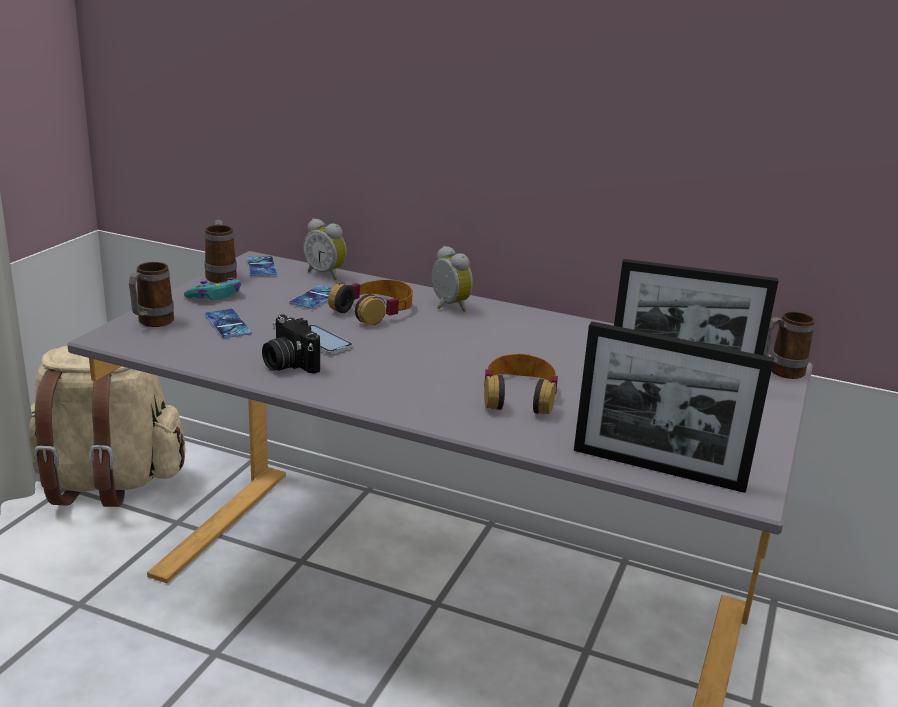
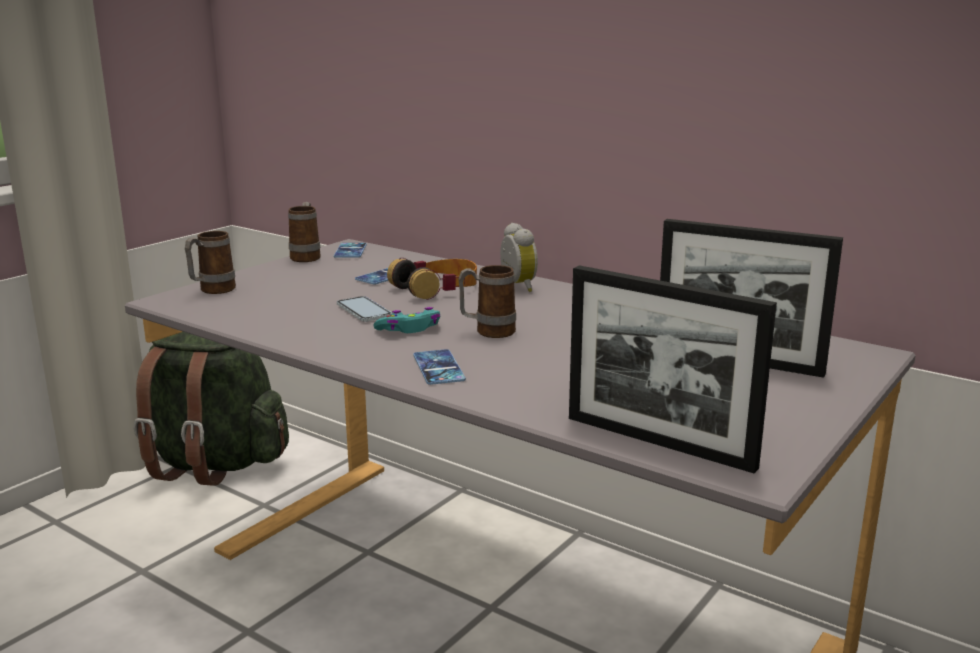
camera: 15 degrees right, 5 degrees down
beige backpack [29,345,185,507] -> green backpack [133,332,289,486]
turquoise game controller [184,277,241,300] -> turquoise game controller moved to [373,307,440,333]
phone [205,309,252,338] -> phone moved to [413,349,466,385]
camera [262,314,320,374] -> none
alarm clock [303,218,347,280] -> none
headphones [484,354,558,414] -> none
mug [763,311,815,379] -> mug moved to [458,265,516,338]

